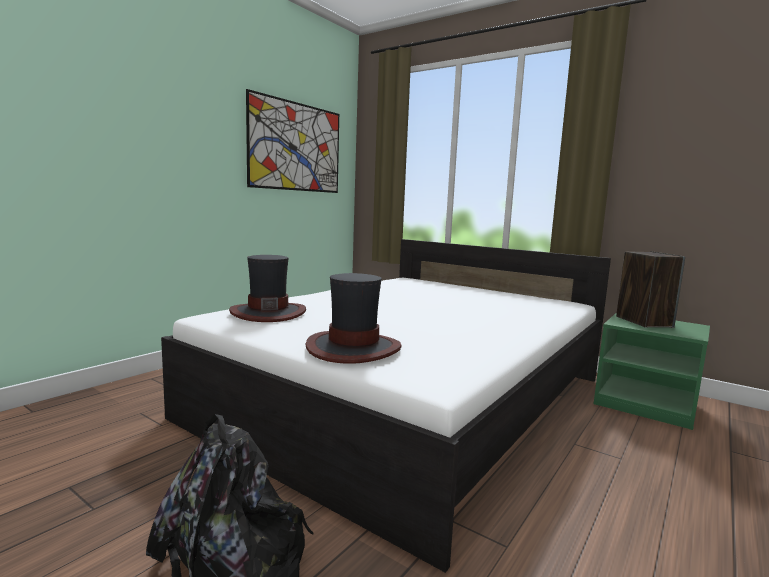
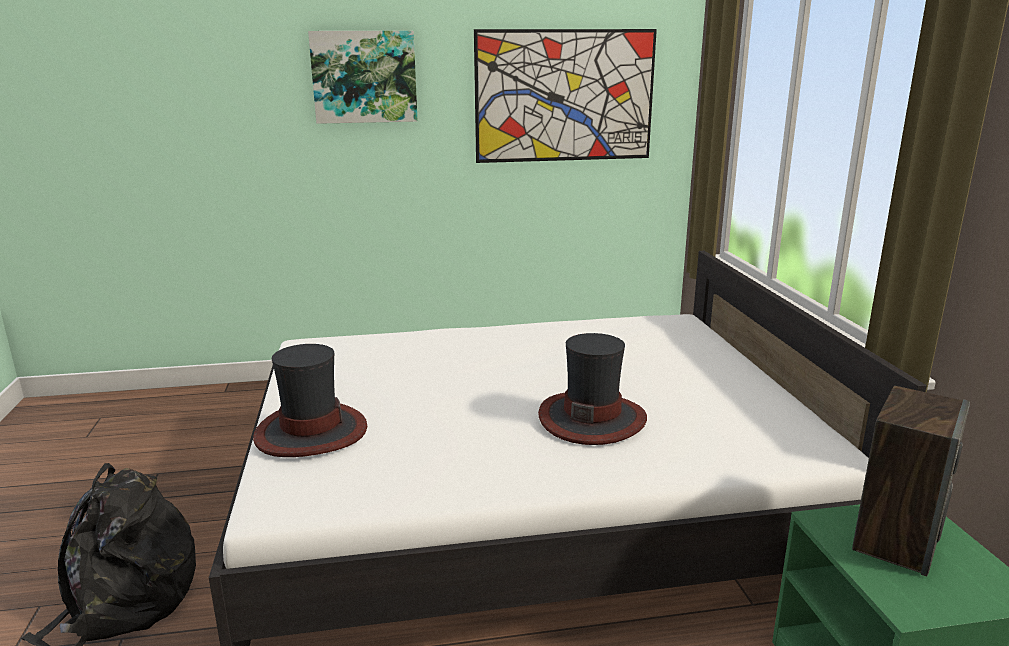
camera: 45 degrees right, 10 degrees up
hat [229,255,306,322] -> hat moved to [538,333,647,445]
none -> picture [308,31,418,124]

